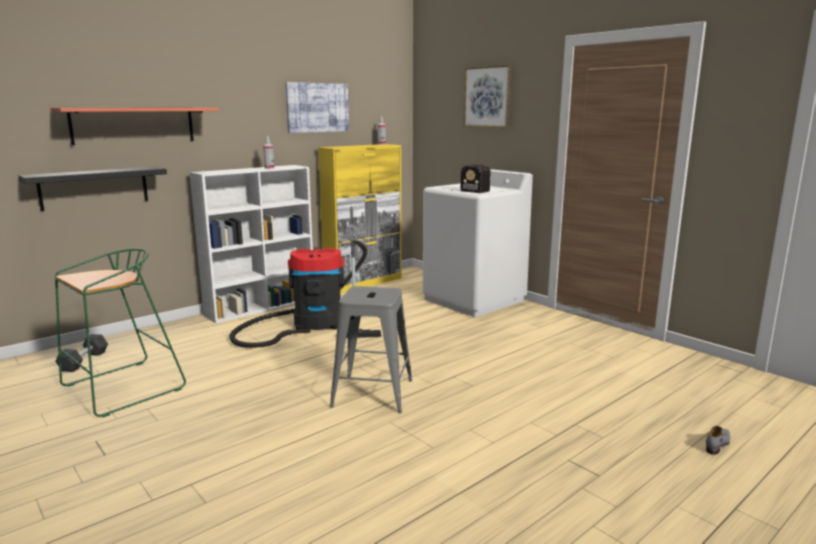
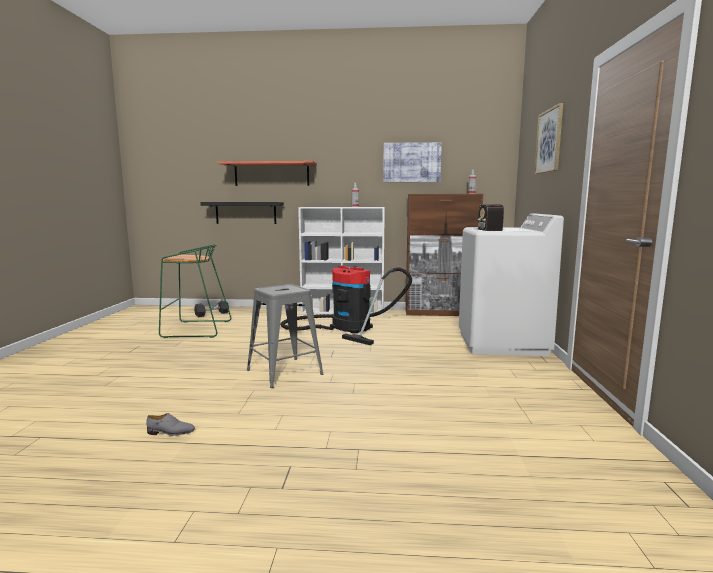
camera: 45 degrees right, 5 degrees down
yellow cabinet [318,144,402,293] -> brown cabinet [406,194,483,316]
grey shoe [706,426,730,455] -> grey shoe moved to [146,413,195,436]

